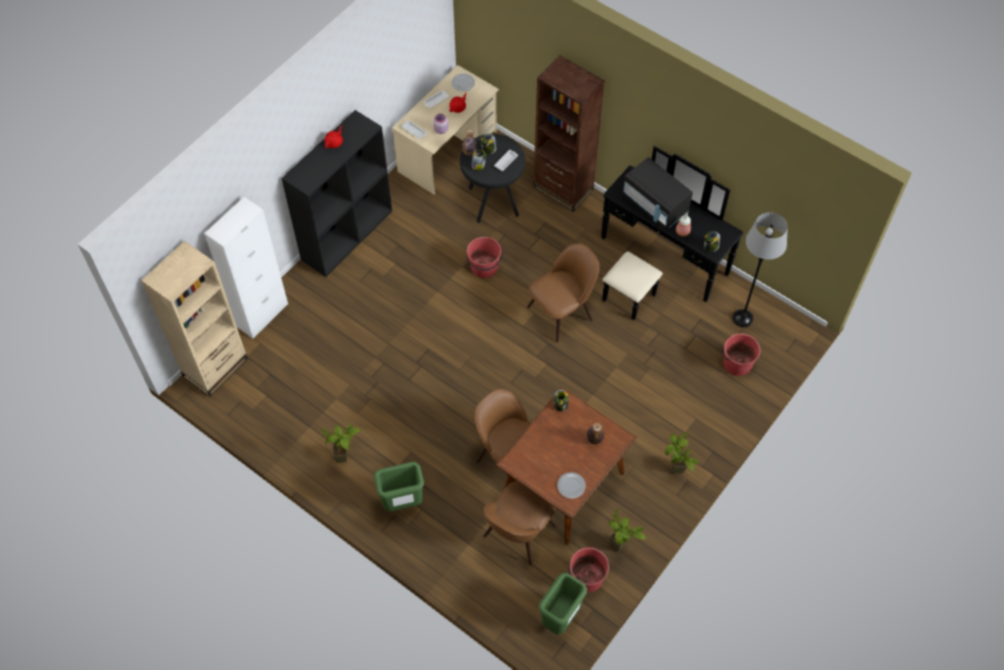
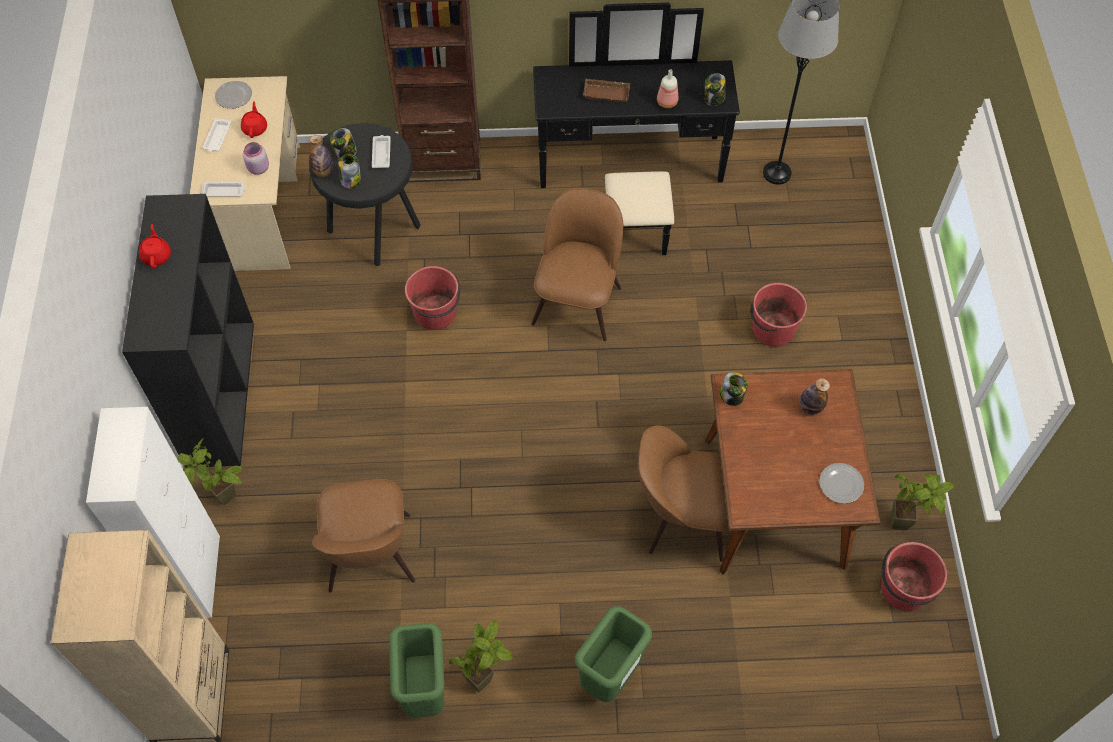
camera: 40 degrees left, 0 degrees up
brown chair [483,481,556,565] -> brown chair moved to [312,479,415,592]
green trash can [539,573,587,634] -> green trash can moved to [389,623,444,718]
black microwave [622,157,693,230] -> brown tray [583,78,630,103]
potted plant [665,432,699,473] -> potted plant moved to [177,438,243,505]
red bucket [722,333,760,376] -> red bucket moved to [750,283,807,347]

